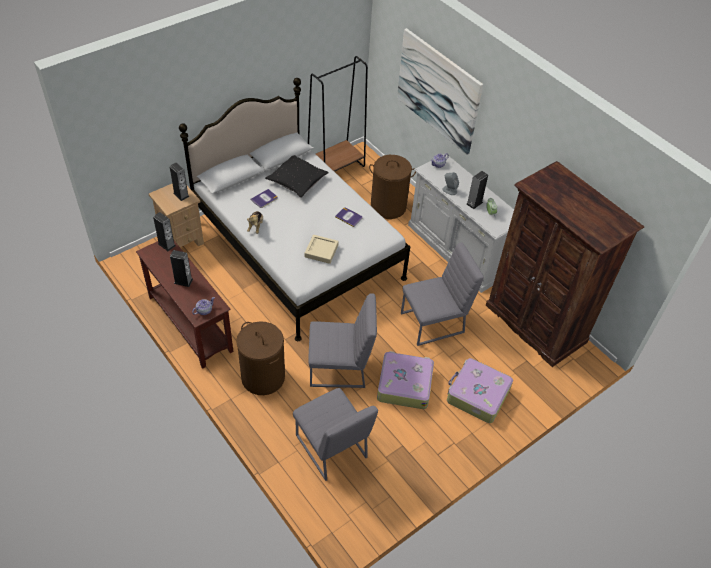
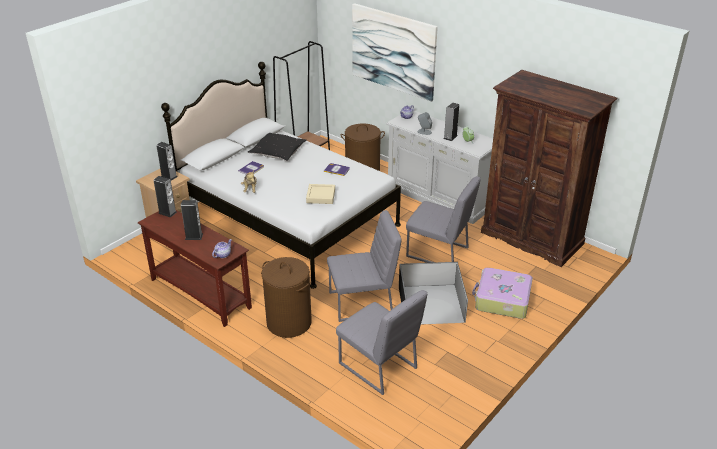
camera: 10 degrees left, 15 degrees down
suitcase [377,351,434,409] -> black storage box [399,262,468,324]
grey chair [401,242,484,346] -> grey chair turned 60 degrees clockwise [406,176,481,263]

